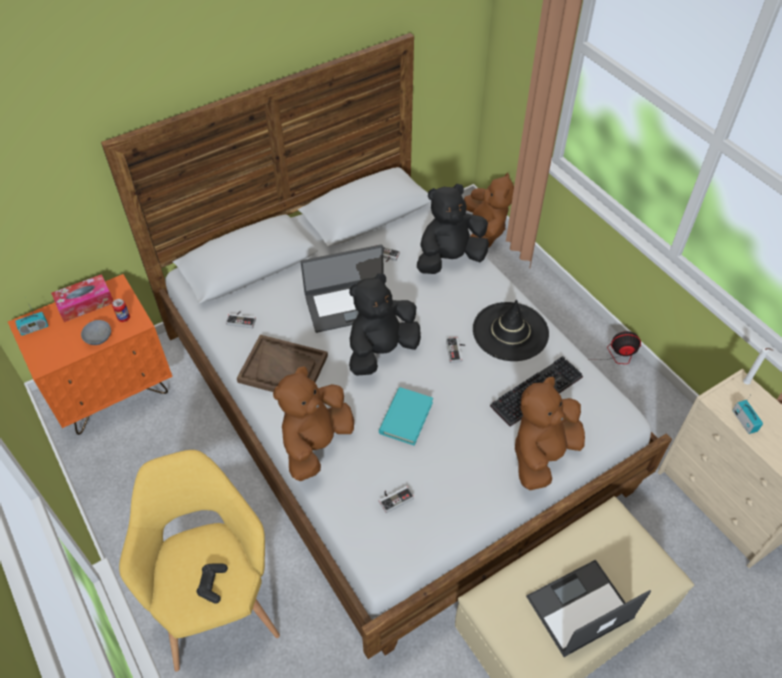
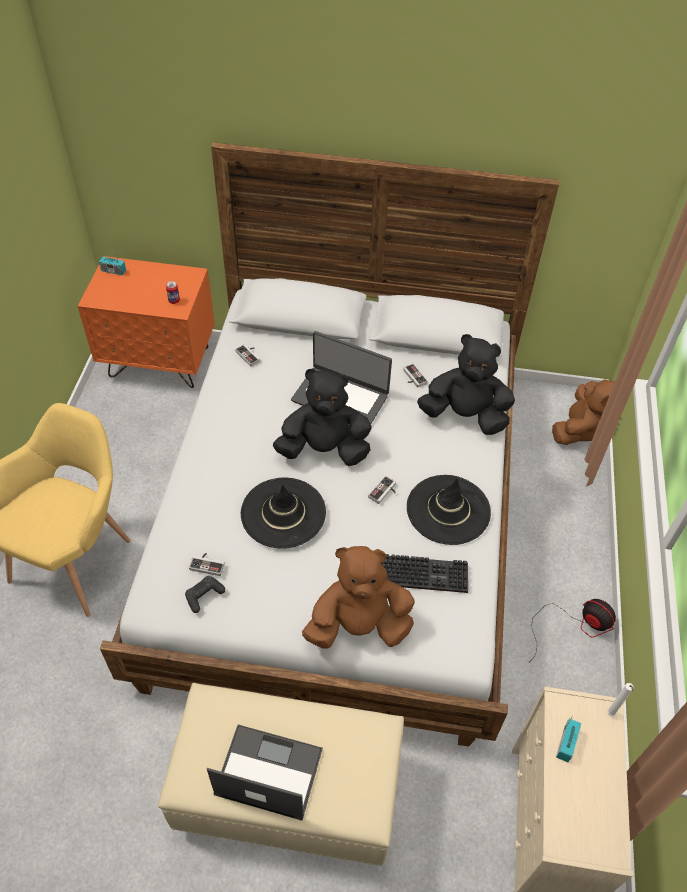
camera: 40 degrees right, 0 degrees up
tissue box [51,274,113,322] -> none
grey bowl [81,320,111,345] -> none
black game controller [196,564,228,604] -> black game controller moved to [185,576,225,613]
brown tray [237,335,328,392] -> none
brown plush toy [273,366,354,481] -> none
turquoise book [379,387,433,445] -> black hat [241,478,326,549]

